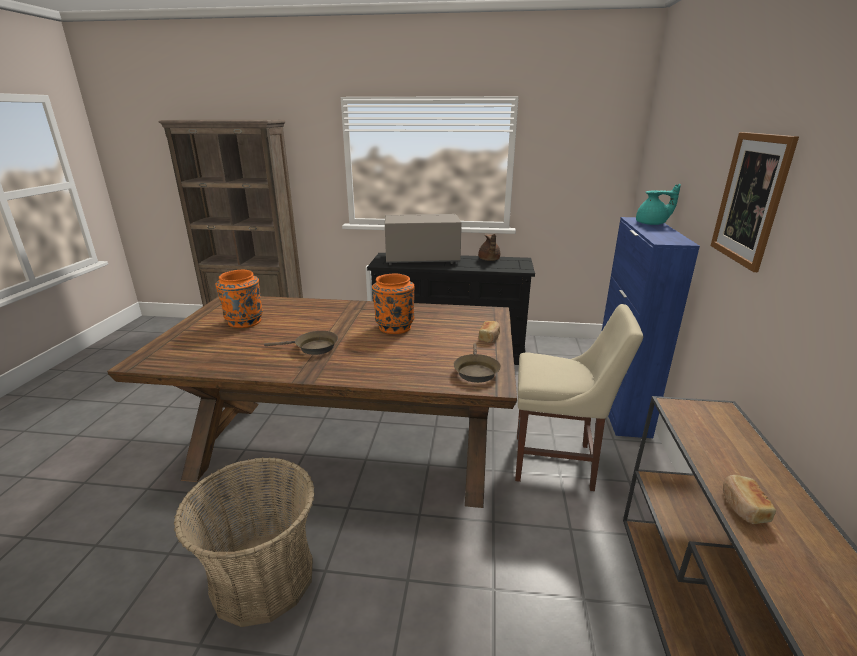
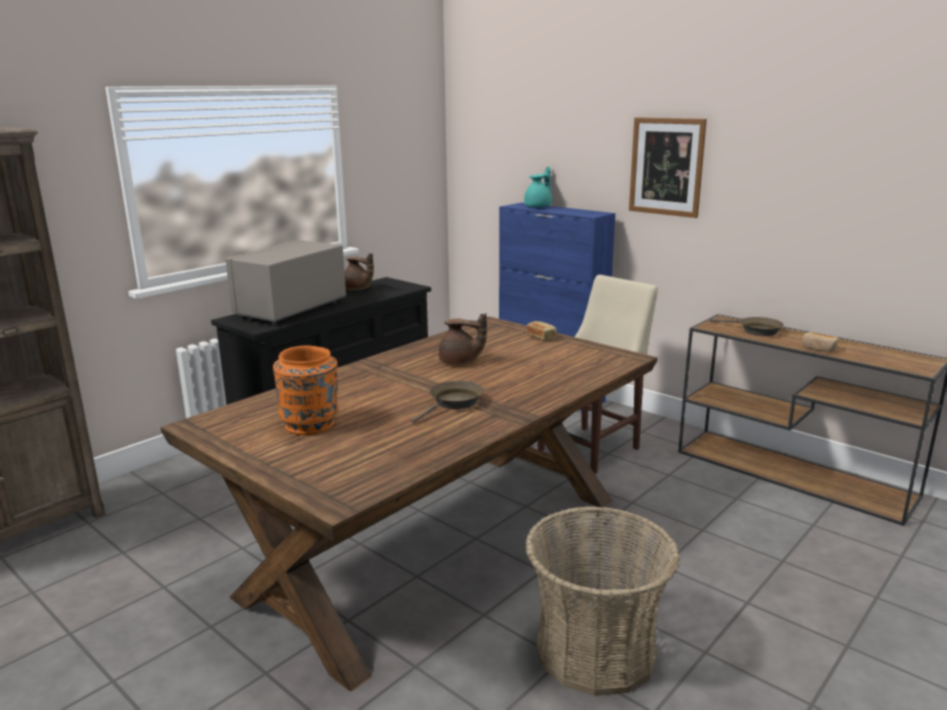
camera: 55 degrees left, 5 degrees down
orange vase [372,274,414,334] -> brown teapot [438,313,487,365]
brown frying pan [454,343,501,383] -> brown frying pan moved to [710,317,784,336]

